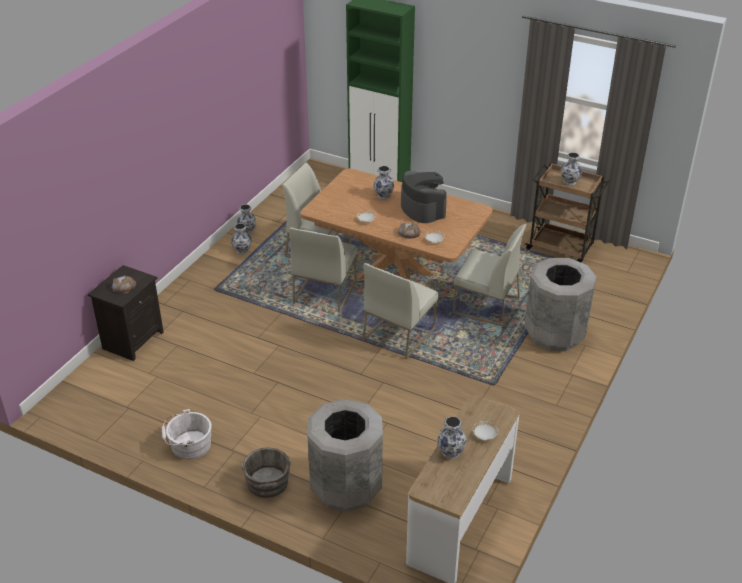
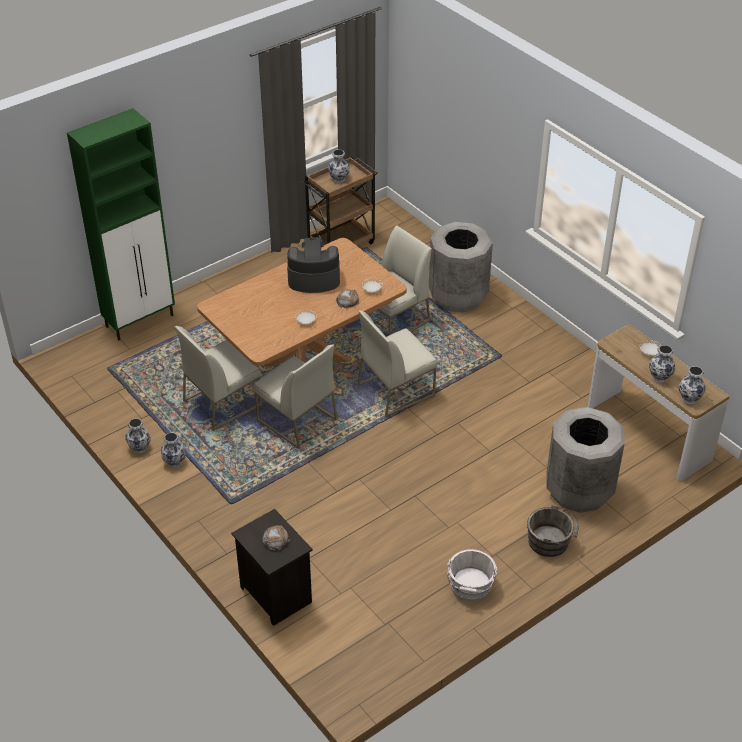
camera: 65 degrees left, 5 degrees up
white chair [363,263,439,360] -> white chair turned 90 degrees clockwise [357,310,437,417]
vase [373,166,395,199] -> vase moved to [678,366,706,404]

